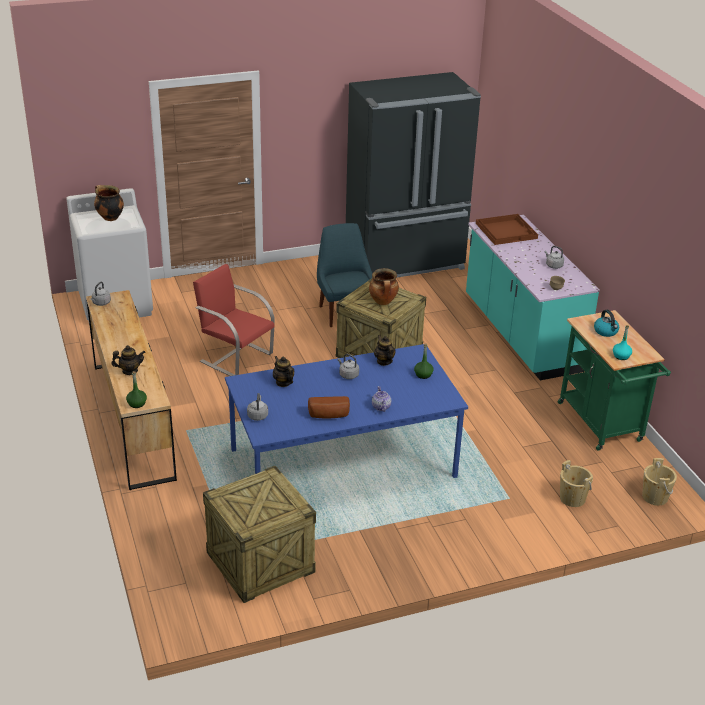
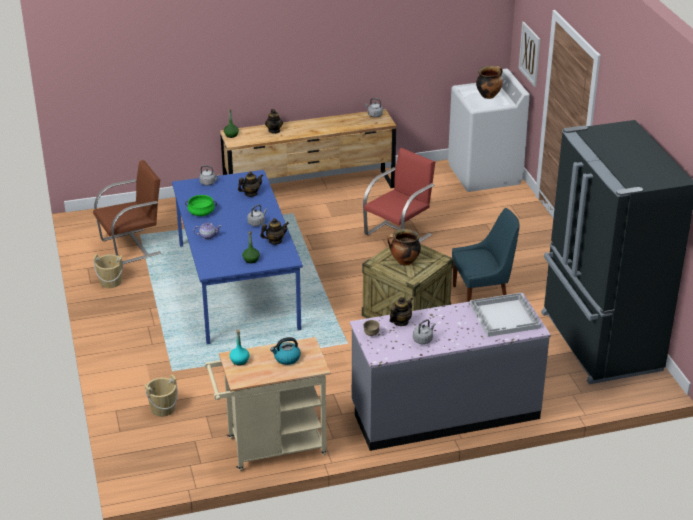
camera: 95 degrees right, 0 degrees up
crate [203,466,316,603] -> brown chair [93,160,161,264]
bread [308,396,350,419] -> green cooking pot [185,195,217,216]
turquoise counter [466,215,600,380] -> grey counter [350,293,551,451]
brown tray [476,214,538,245] -> white tray [470,293,541,337]
green cart [558,310,671,451] -> beige cart [205,337,330,471]
beige bucket [642,458,677,506] -> beige bucket moved to [93,254,123,288]
none -> teapot [390,297,413,326]
none -> picture [518,22,540,87]

